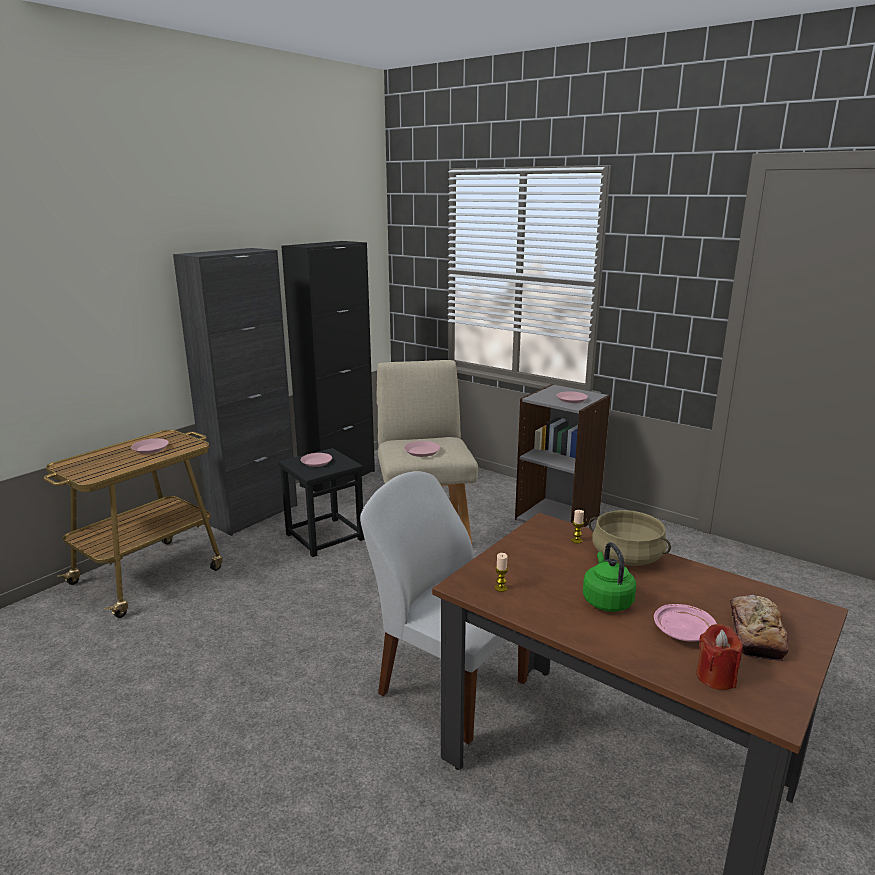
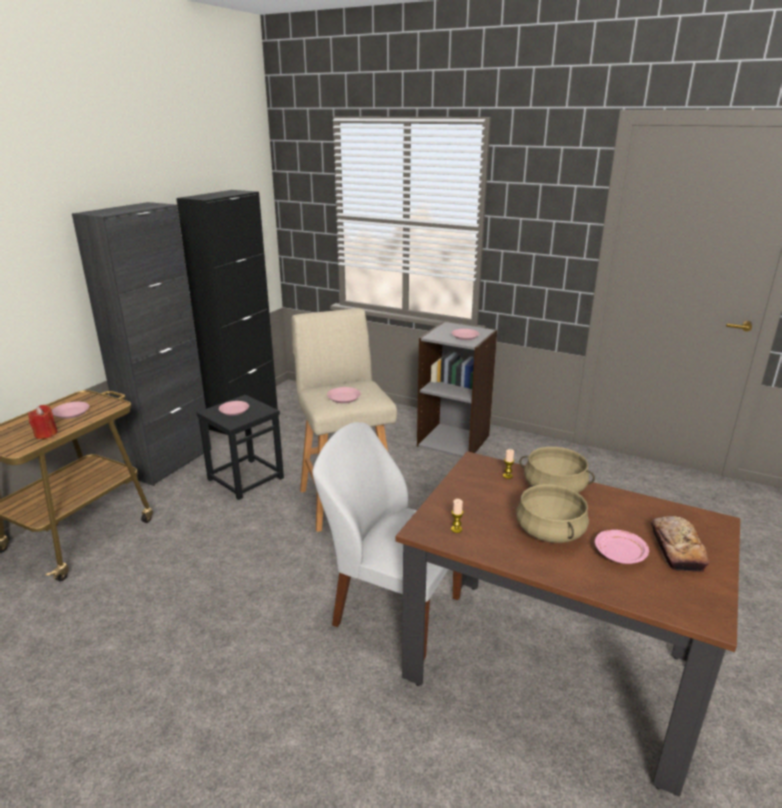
camera: 10 degrees left, 5 degrees up
green kettle [583,542,636,612] -> beige cooking pot [516,484,589,543]
red candle [696,624,743,690] -> red candle moved to [28,405,58,439]

